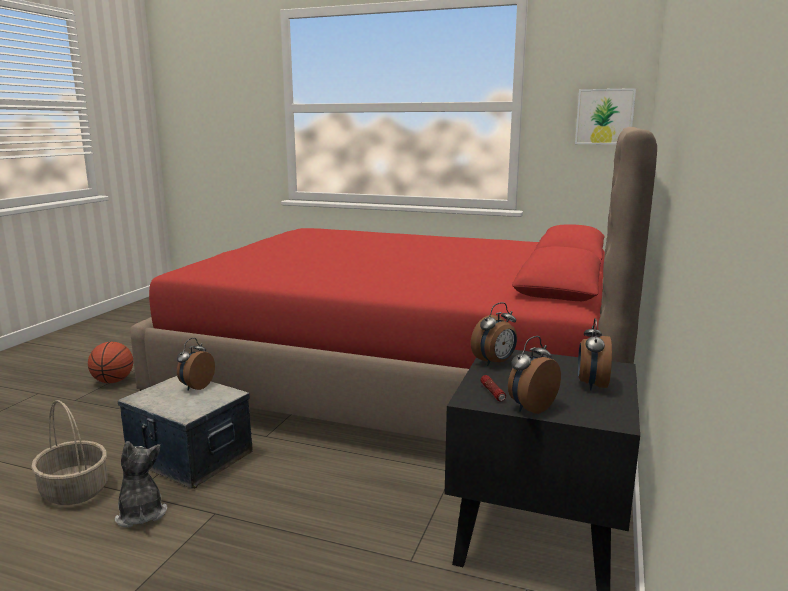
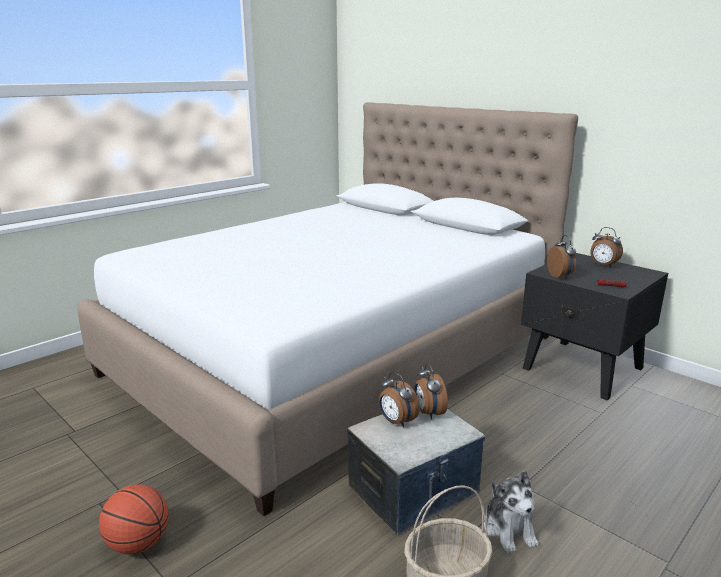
camera: 65 degrees left, 5 degrees up
plush toy [115,441,167,528] -> plush toy turned 105 degrees counterclockwise [484,471,539,553]
red bed [130,127,657,441] -> white bed [77,102,578,516]
alarm clock [508,336,561,414] -> alarm clock moved to [414,363,448,419]
picture [575,88,636,145] -> none

